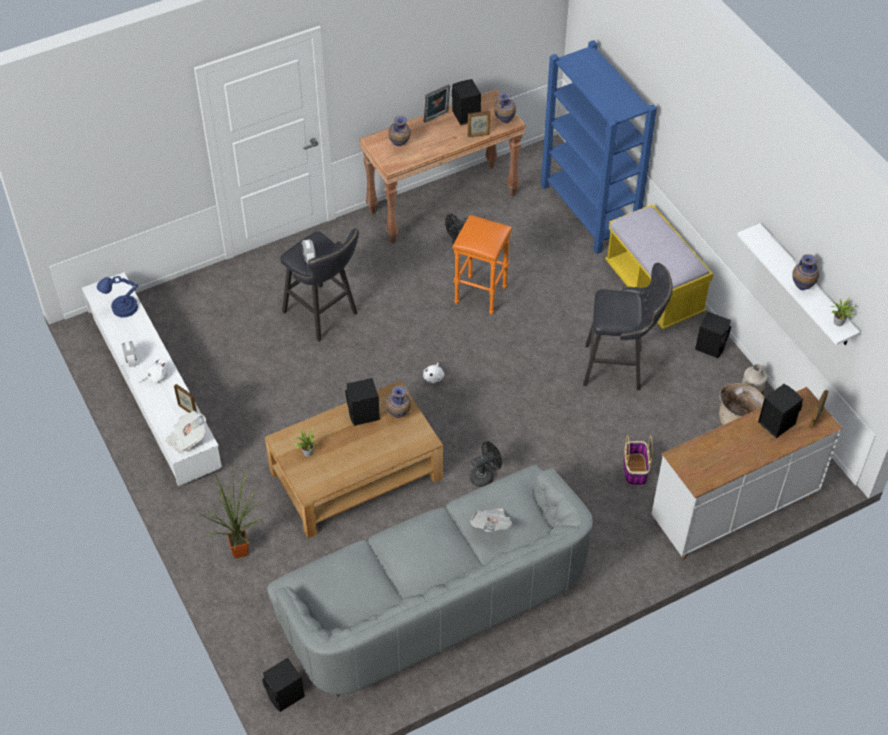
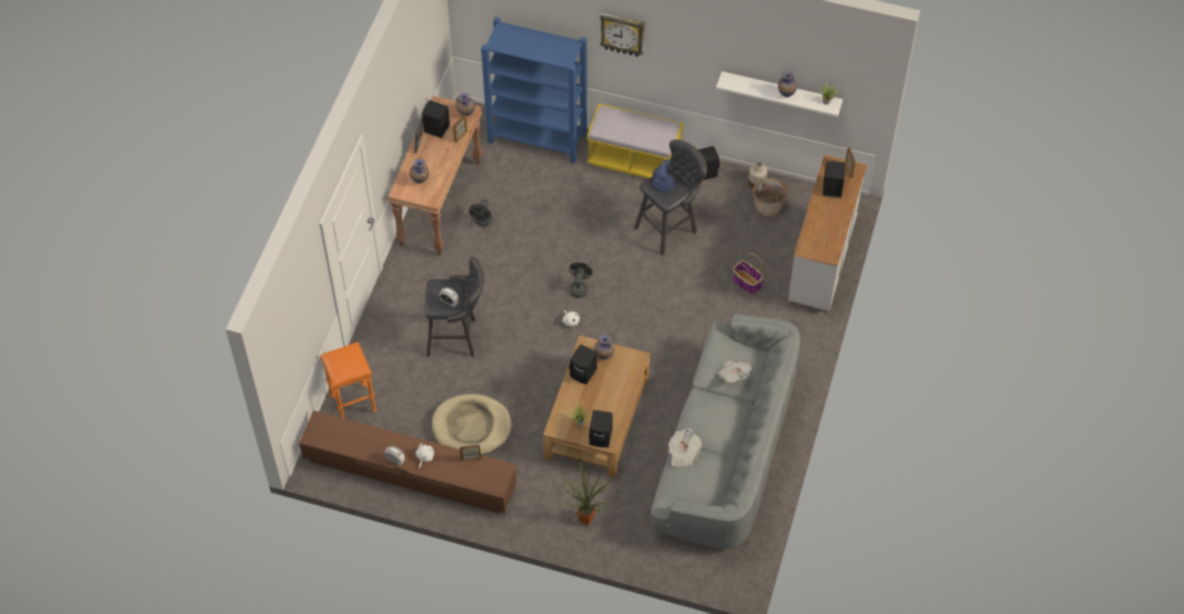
camera: 45 degrees left, 5 degrees up
white tv stand [82,272,222,486] -> brown tv stand [299,410,516,514]
blue table lamp [97,276,138,318] -> blue table lamp moved to [653,159,674,192]
newspaper [166,411,206,454] -> newspaper moved to [668,429,702,467]
black speaker [262,658,305,712] -> black speaker moved to [589,410,613,448]
orange stool [452,215,512,315] -> orange stool moved to [320,342,376,418]
black fan [469,441,502,487] -> black fan moved to [569,262,593,298]
none -> beige dog bed [432,394,512,455]
none -> wall clock [600,13,645,57]

